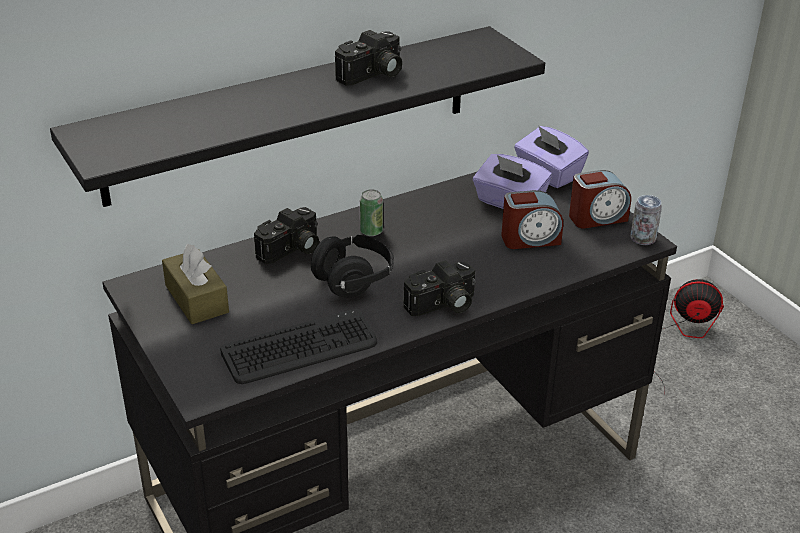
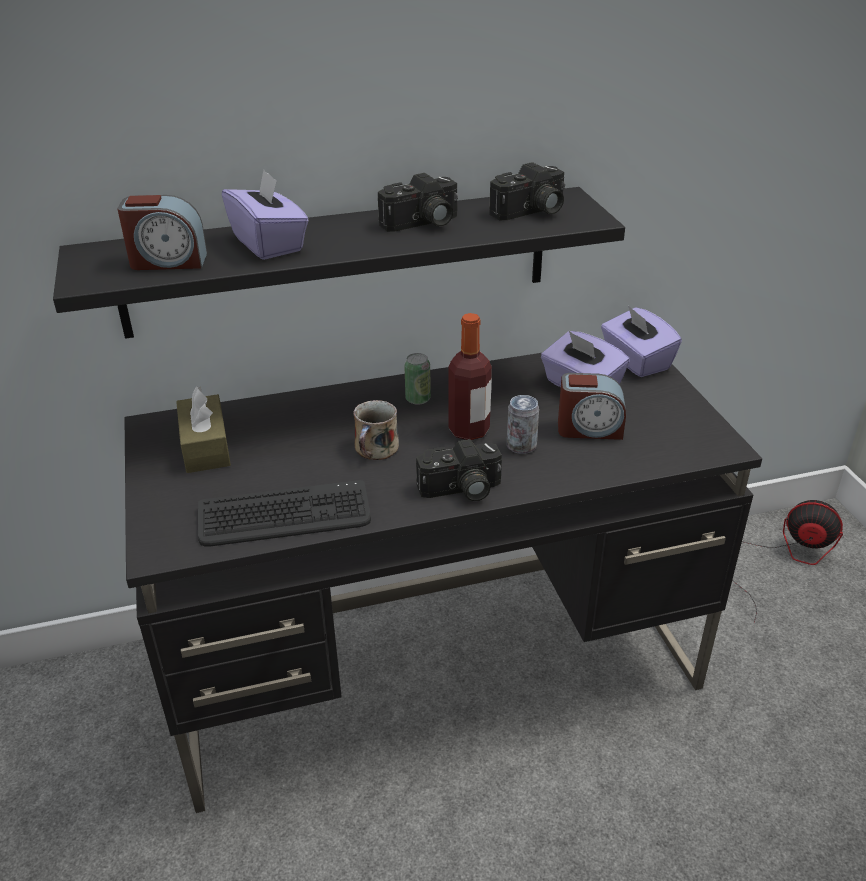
camera: 15 degrees right, 0 degrees up
camera [254,207,319,264] -> camera moved to [489,162,565,220]
black headphones [311,235,393,298] -> mug [353,400,399,460]
alarm clock [569,170,631,228] -> alarm clock moved to [118,195,207,270]
can [630,195,662,245] -> can moved to [507,395,539,454]
none -> purple tissue box [222,170,309,260]
none -> bottle [448,313,492,440]

